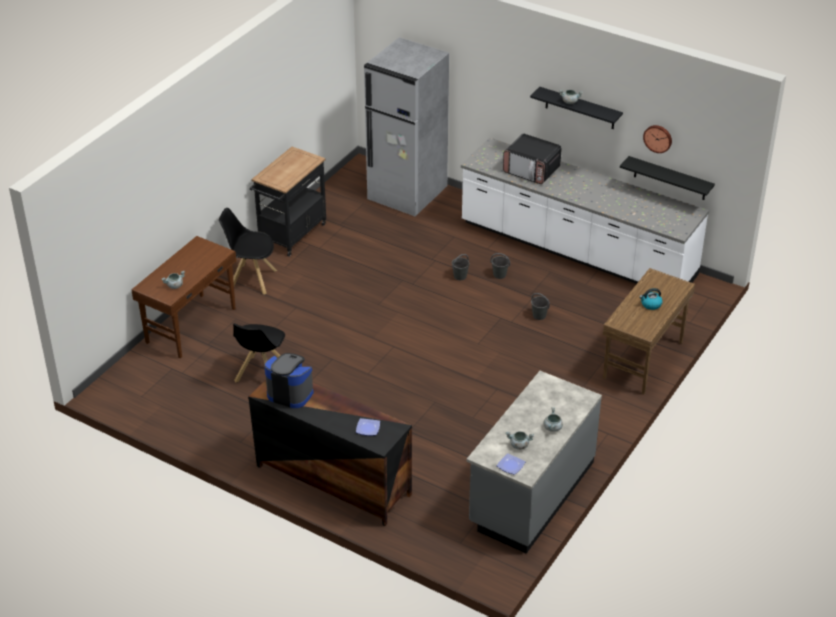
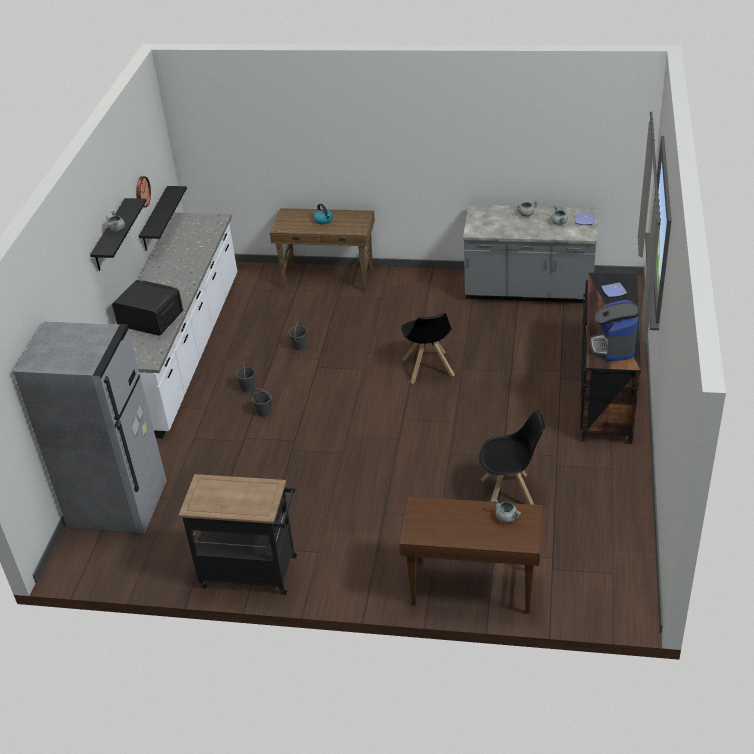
camera: 110 degrees left, 0 degrees up
black chair [219,208,277,295] -> black chair moved to [401,313,455,384]
microwave [503,134,562,184] -> microwave turned 75 degrees counterclockwise [112,279,183,336]

